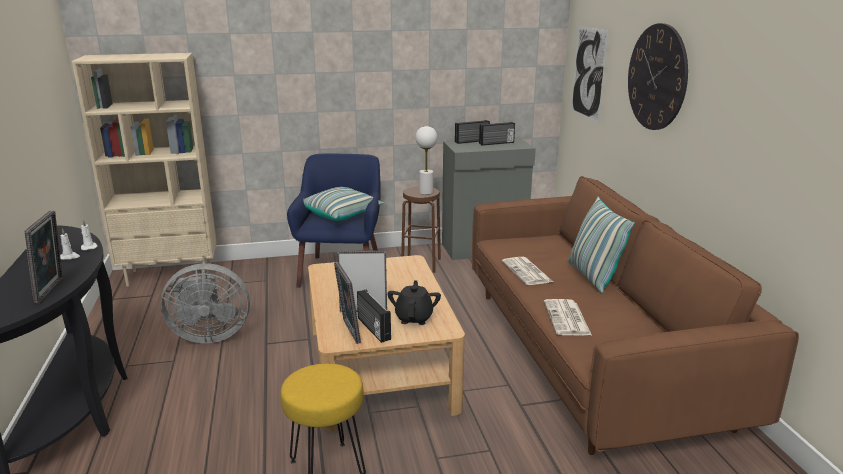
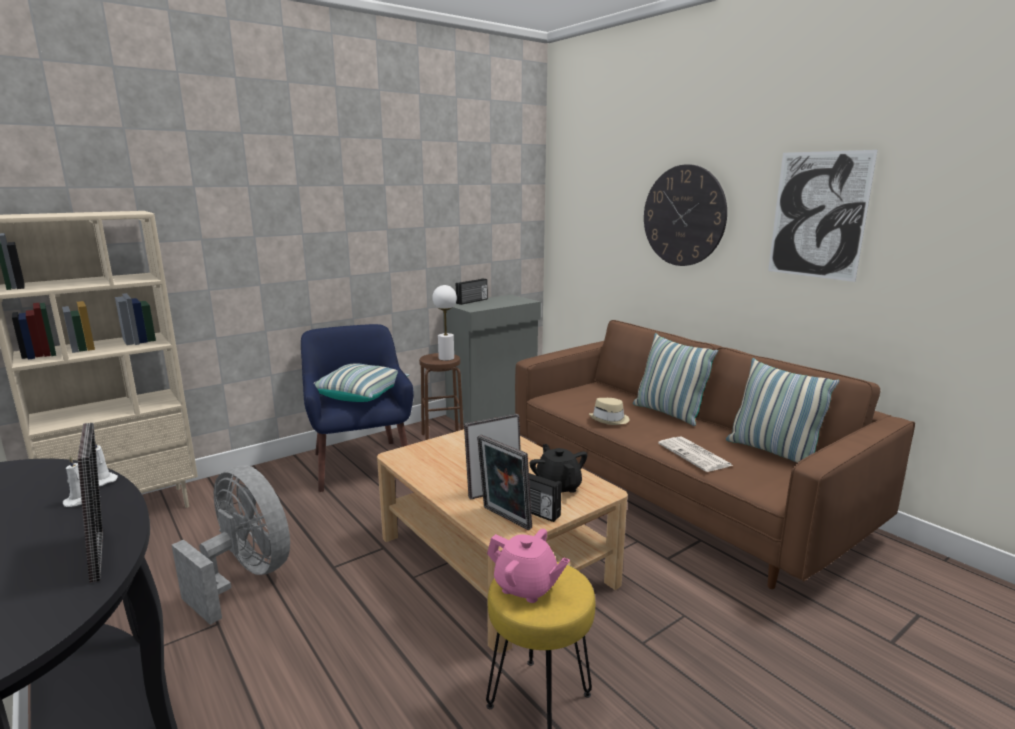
camera: 25 degrees left, 5 degrees down
grey fan [160,263,250,343] -> grey fan turned 105 degrees counterclockwise [172,465,290,625]
radio [479,122,515,146] -> none
newspaper [502,257,553,285] -> beige hat [589,398,630,425]
picture [571,26,608,123] -> picture moved to [768,150,878,282]
none -> pink teapot [487,529,570,603]
none -> pillow [726,358,839,463]

